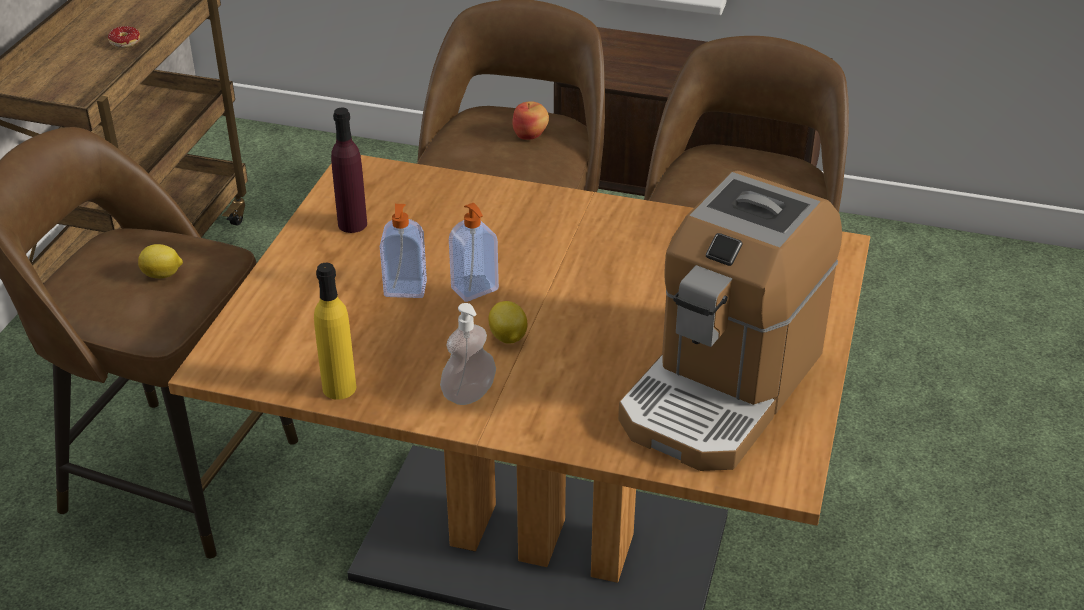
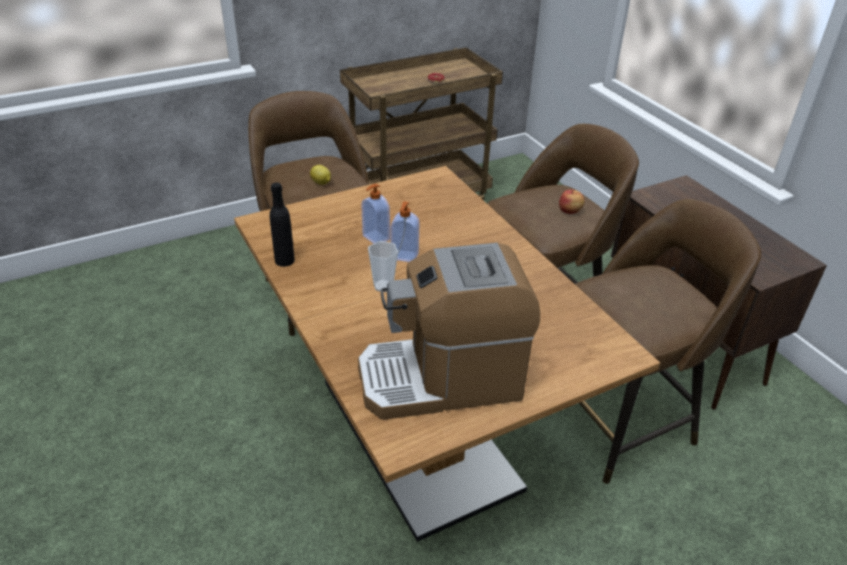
camera: 45 degrees right, 0 degrees up
yellow bottle [314,263,356,400] -> black bottle [270,183,295,267]
purple bottle [331,108,367,233] -> none
soap dispenser [440,303,496,405] -> none
lemon [488,301,527,344] -> cup [368,241,398,292]

